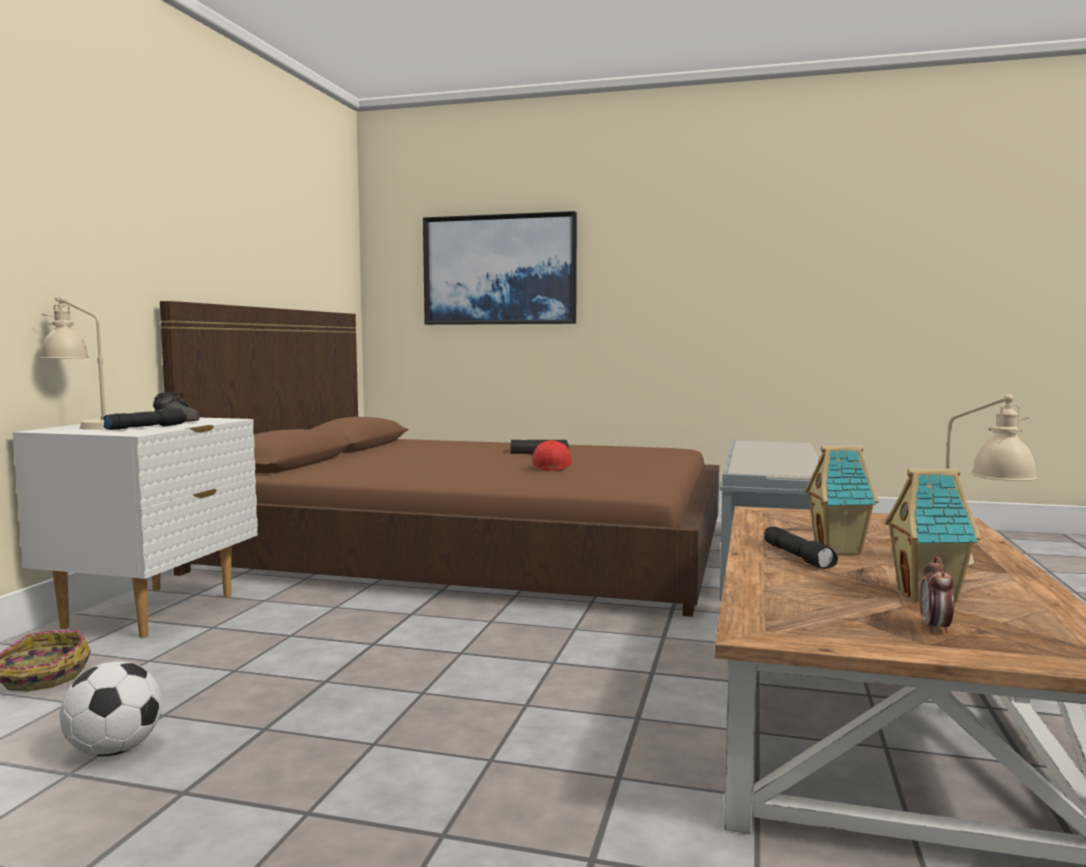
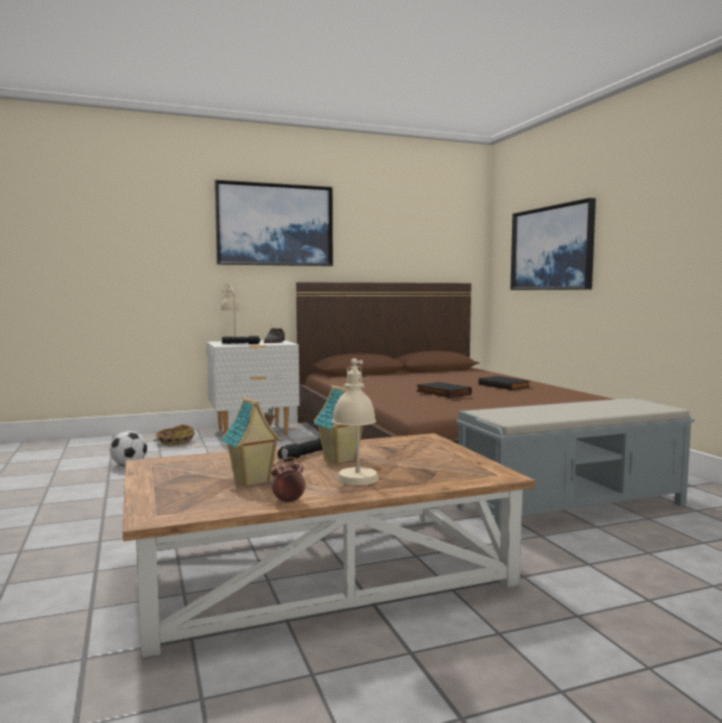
camera: 55 degrees right, 0 degrees up
red cap [532,440,572,471] -> black book [416,382,472,398]
alarm clock [919,556,954,633] -> alarm clock moved to [271,457,306,504]
none -> picture [215,180,333,266]

